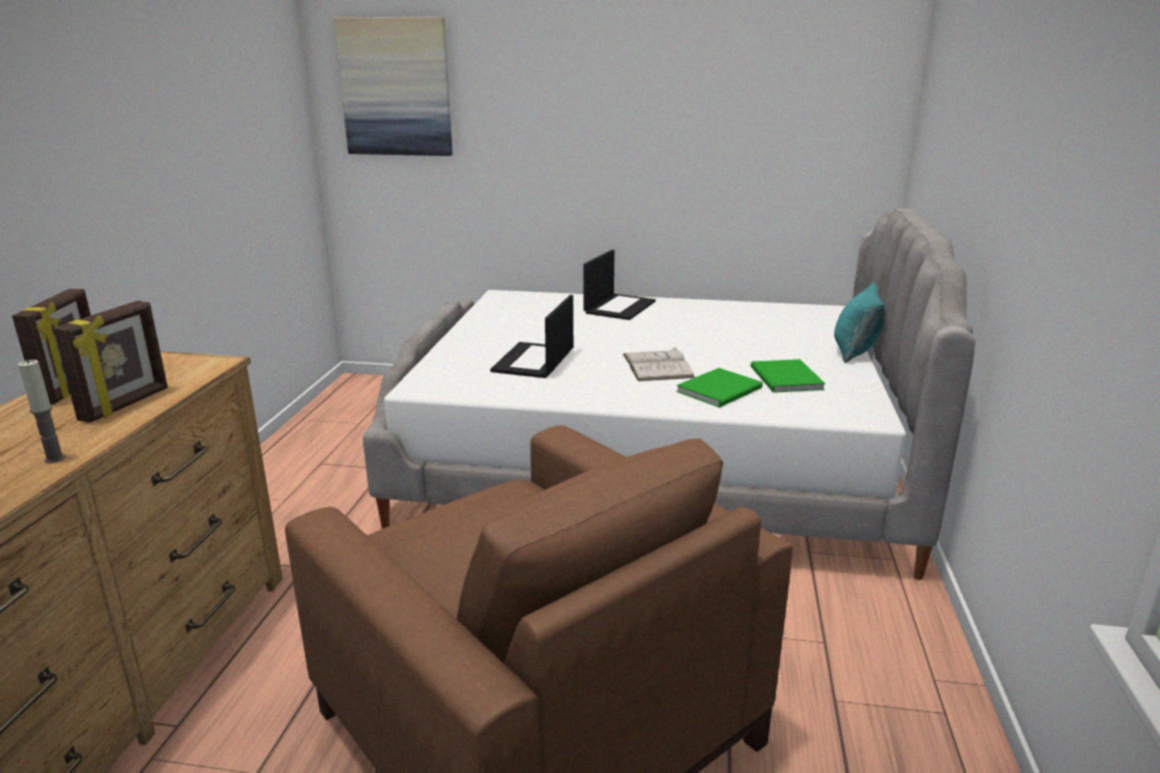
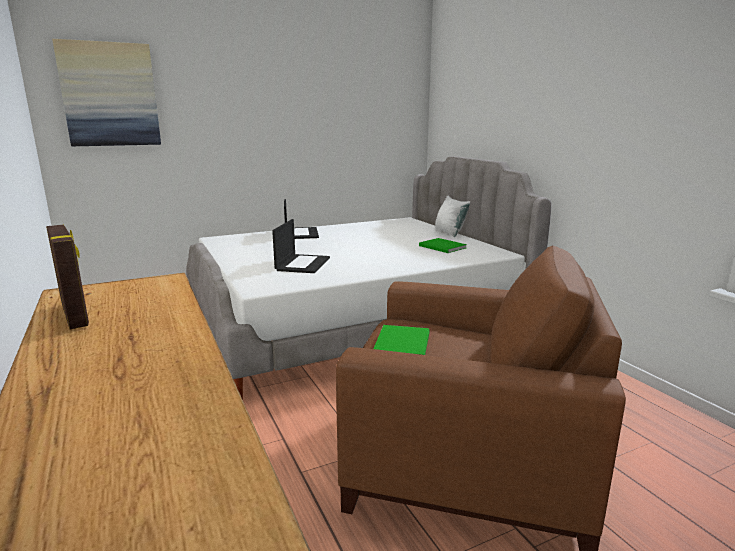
camera: 35 degrees left, 5 degrees down
candle [18,359,65,463] -> none
picture frame [53,301,168,423] -> none
laptop [490,295,573,378] -> laptop turned 150 degrees counterclockwise [272,219,330,273]
white book [623,347,695,381] -> none
green book [676,368,763,408] -> green book moved to [374,325,430,355]
turquoise pillow [834,282,885,363] -> white pillow [435,195,470,237]

